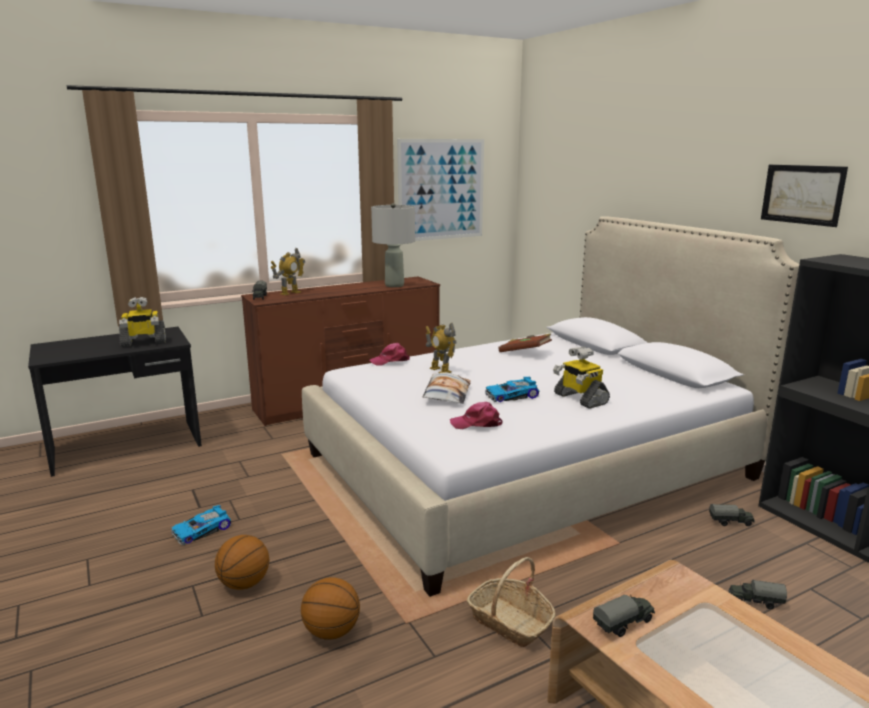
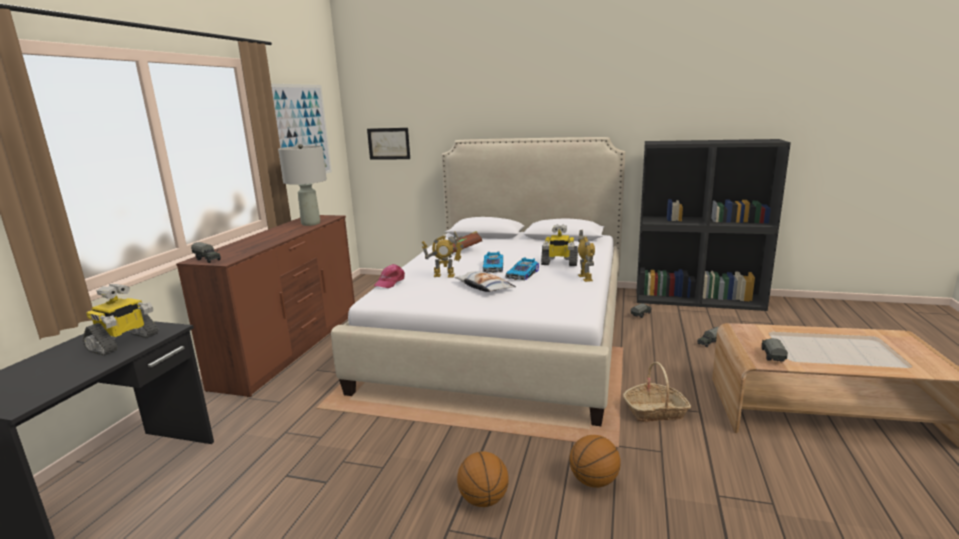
camera: 45 degrees left, 0 degrees up
toy car [171,505,231,545] -> toy car moved to [482,252,503,273]
toy robot [271,248,305,295] -> toy robot moved to [578,230,595,282]
pink cap [450,402,503,429] -> none
picture [761,165,848,227] -> picture moved to [367,128,410,160]

